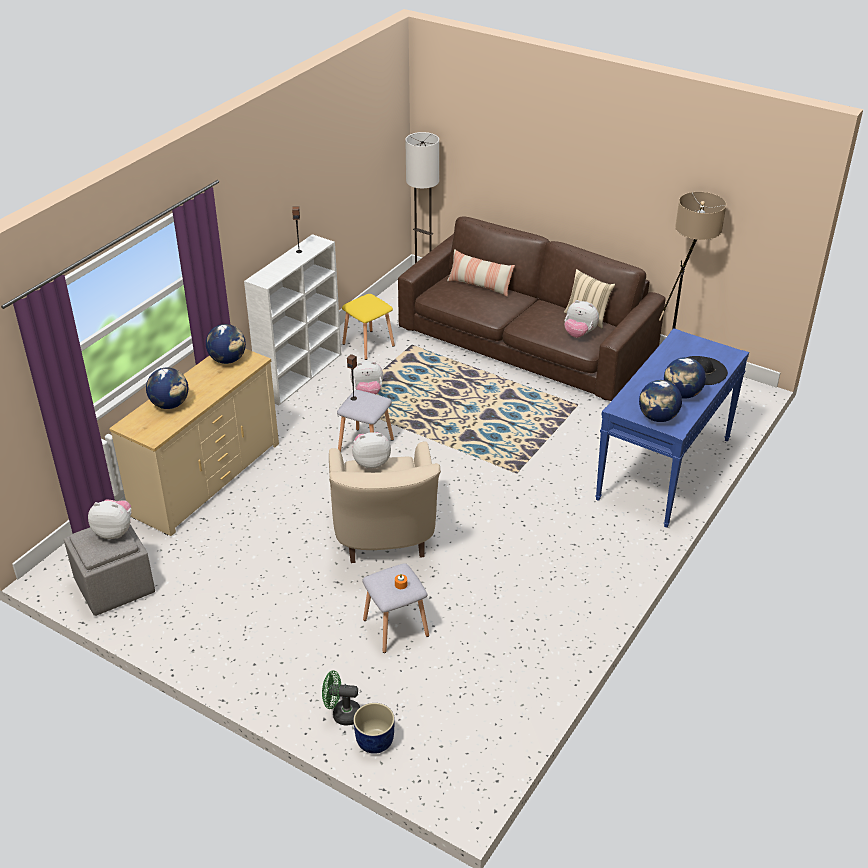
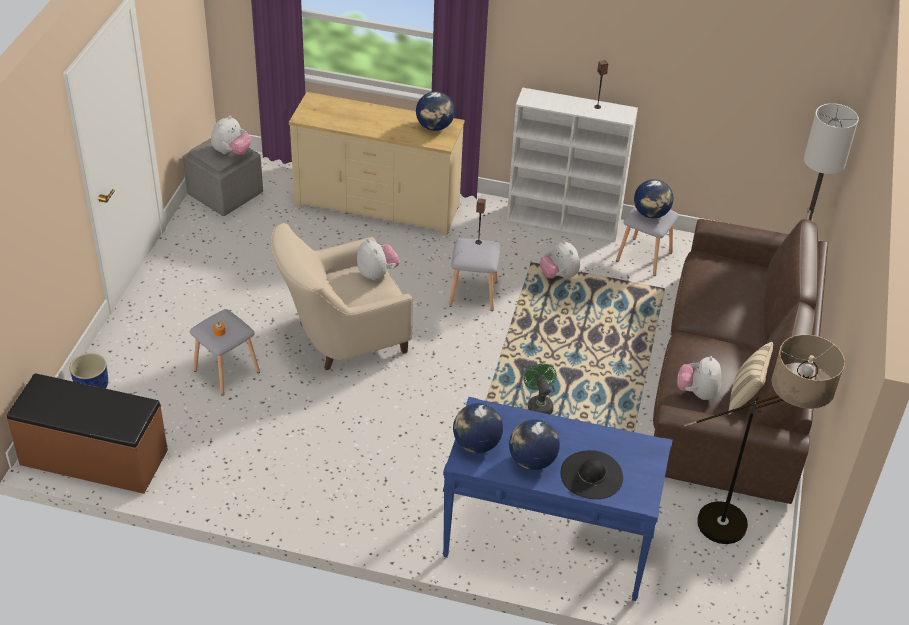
camera: 70 degrees right, 5 degrees up
plush toy [88,499,132,539] -> plush toy turned 45 degrees clockwise [211,116,251,155]
globe [146,367,188,409] -> globe moved to [634,179,673,219]
green fan [322,670,360,725] -> green fan moved to [524,364,556,414]
yellow stool [342,294,395,360] -> grey stool [616,206,679,276]
pillow [447,249,515,297] -> none
none -> brown bench [7,374,168,494]

